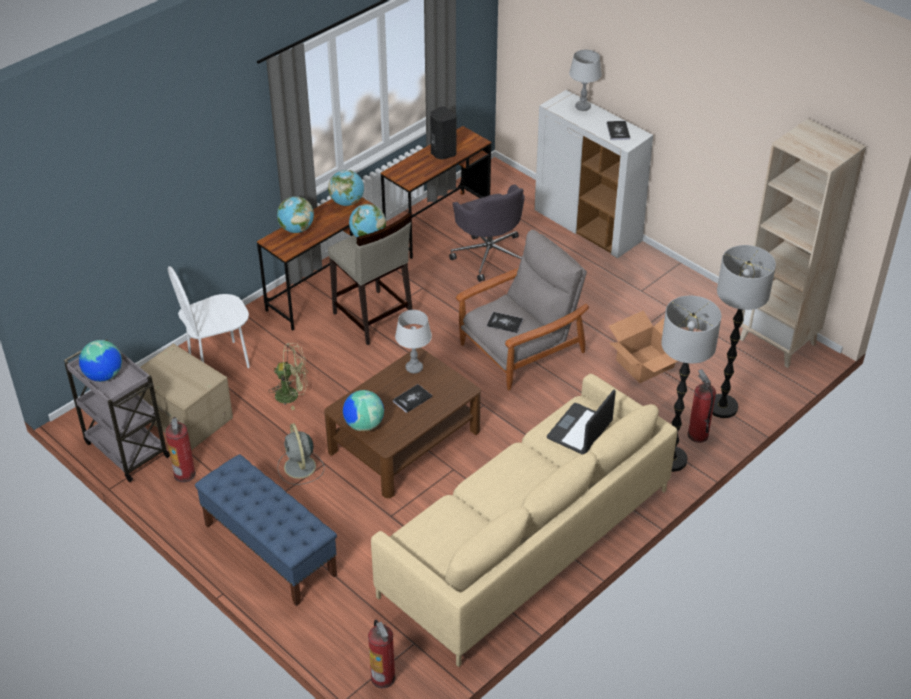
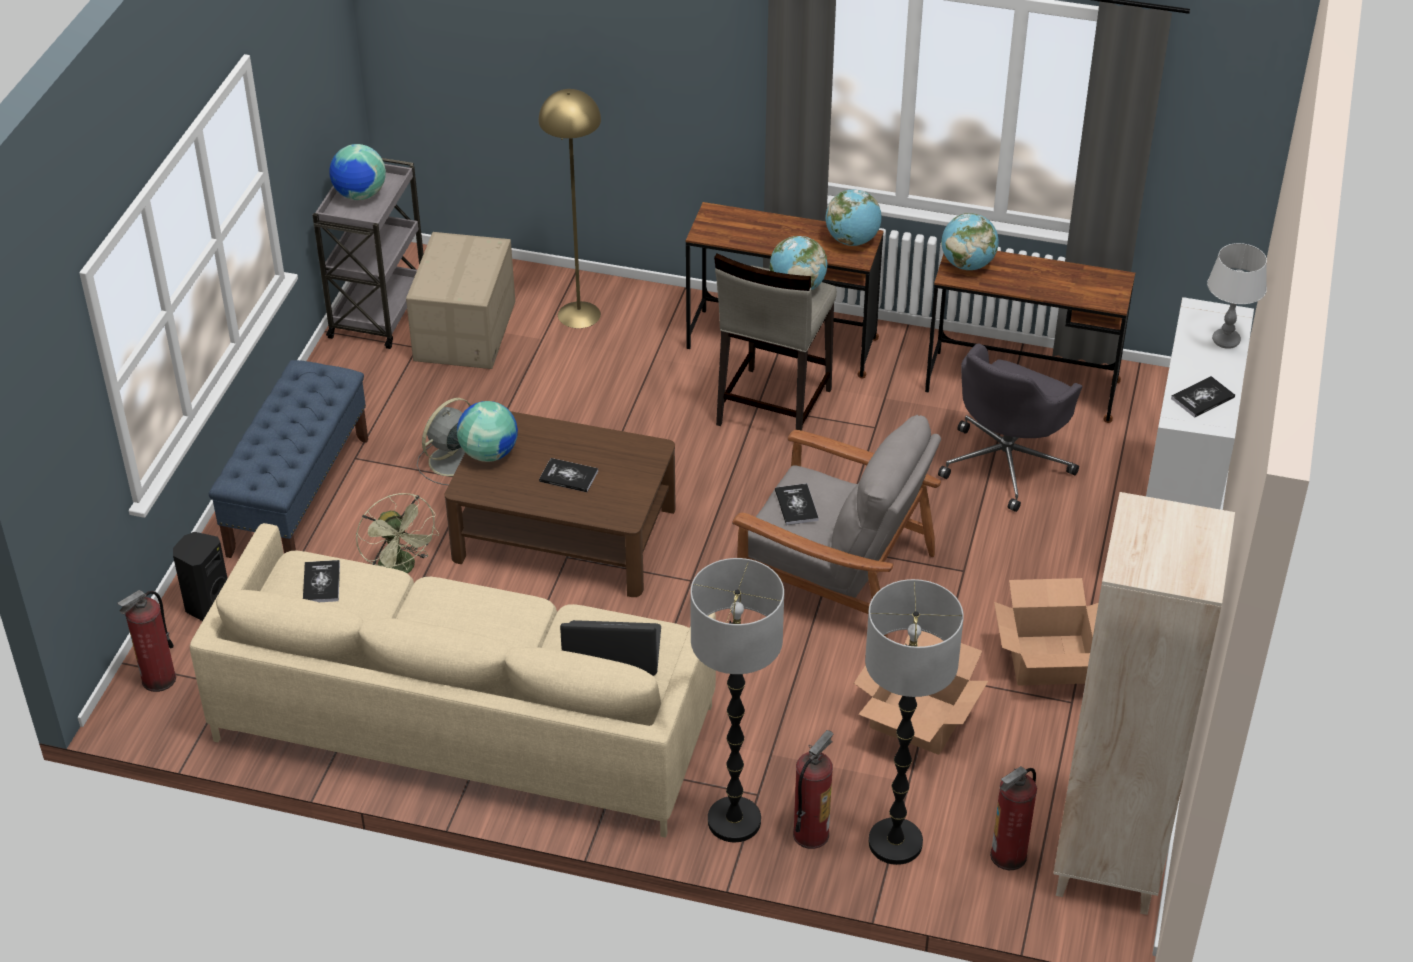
camera: 60 degrees right, 0 degrees up
fire extinguisher [165,417,196,482] -> fire extinguisher moved to [990,766,1037,870]
white chair [168,266,250,368] -> yellow floor lamp [539,89,601,328]
green fan [269,343,308,410] -> green fan moved to [356,493,439,573]
globe [277,196,314,233] -> globe moved to [941,213,999,270]
grey table lamp [395,310,432,374] -> none
black speaker [430,106,457,160] -> black speaker moved to [173,532,228,621]
none -> book [303,560,340,602]
none -> cardboard box [994,578,1098,686]

